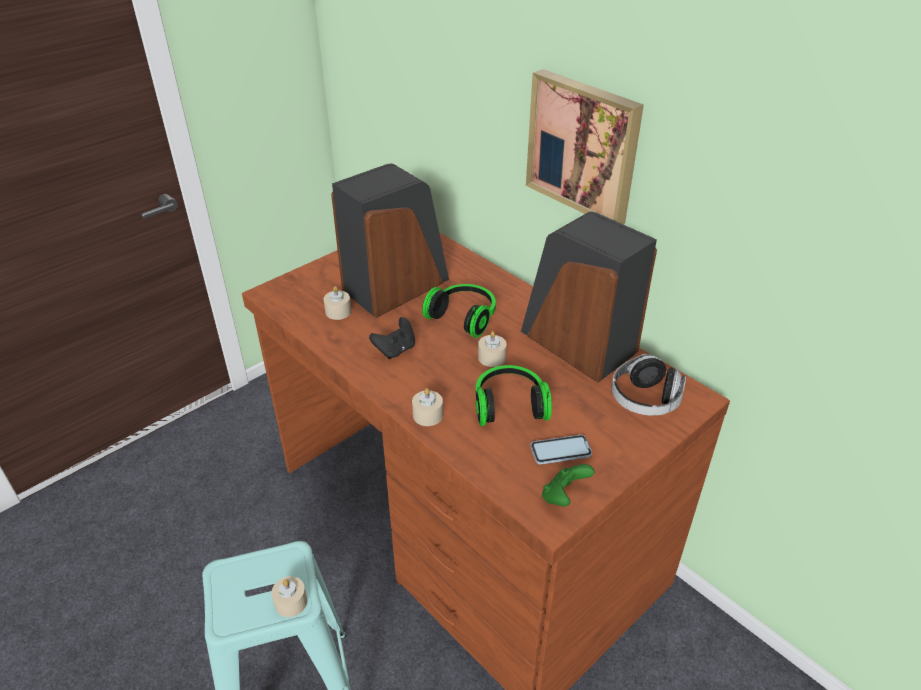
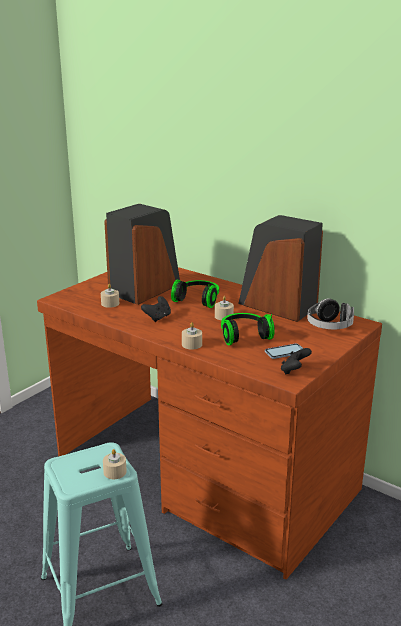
camera: 10 degrees left, 15 degrees down
picture [526,69,644,224] -> none
green game controller [542,464,594,506] -> black game controller [281,348,312,375]

